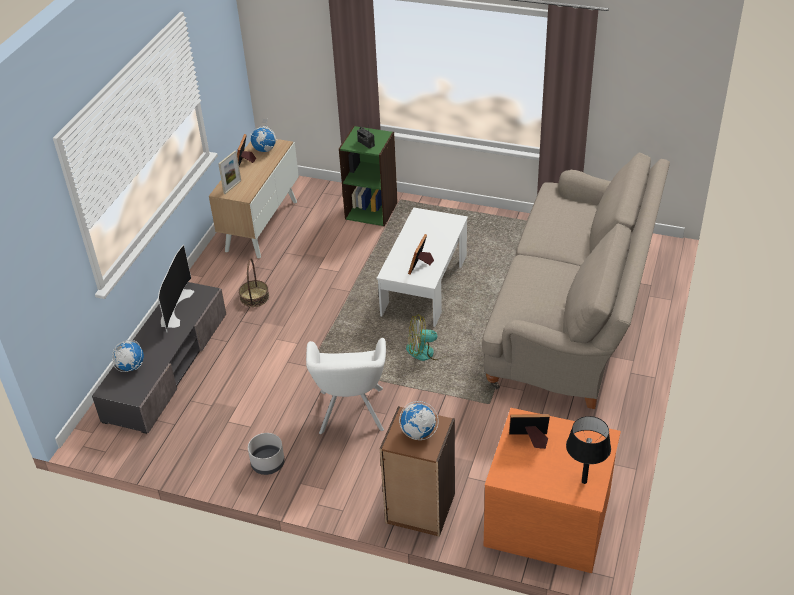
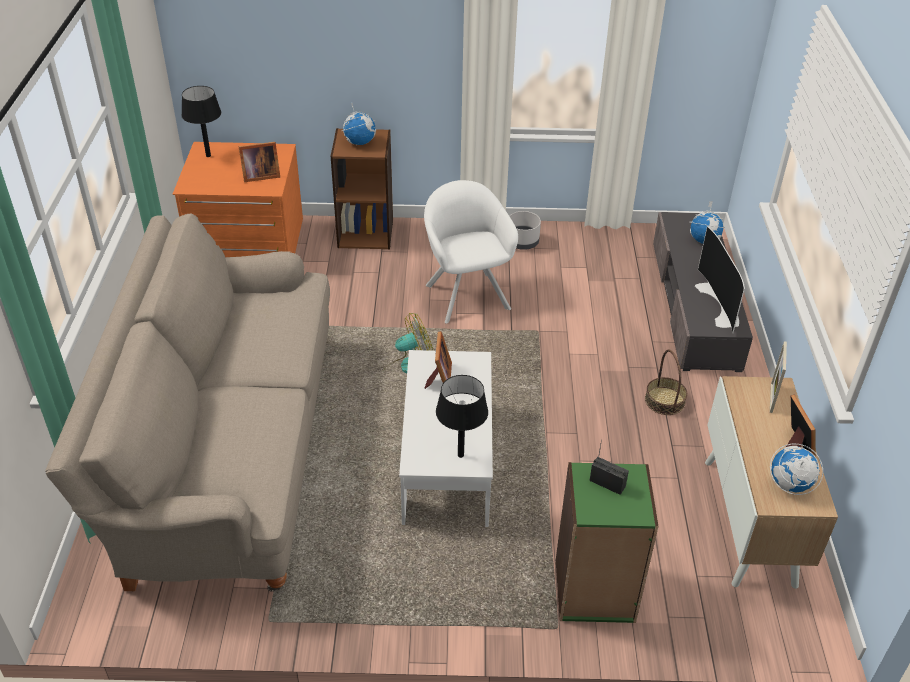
camera: 160 degrees right, 0 degrees up
none -> black table lamp [436,375,488,458]

